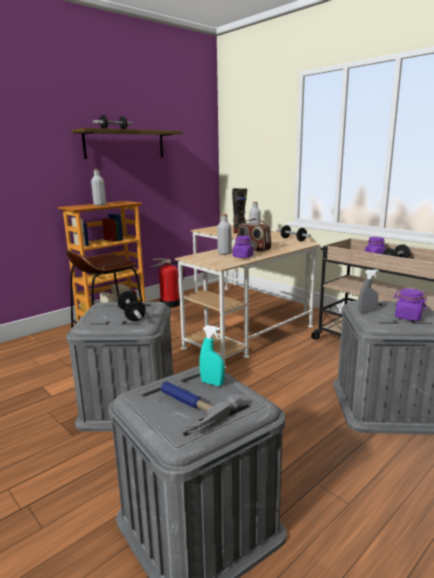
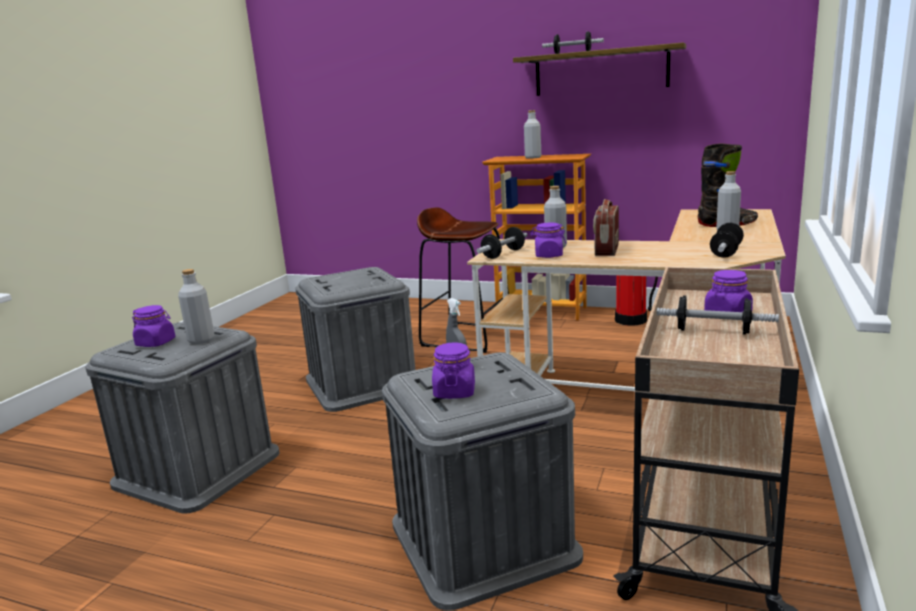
camera: 65 degrees right, 0 degrees up
dumbbell [117,291,146,321] -> dumbbell moved to [477,227,527,259]
hammer [161,381,243,433] -> purple jar [132,305,176,347]
turquoise spray bottle [199,325,225,386] -> grey bottle [178,269,215,344]

